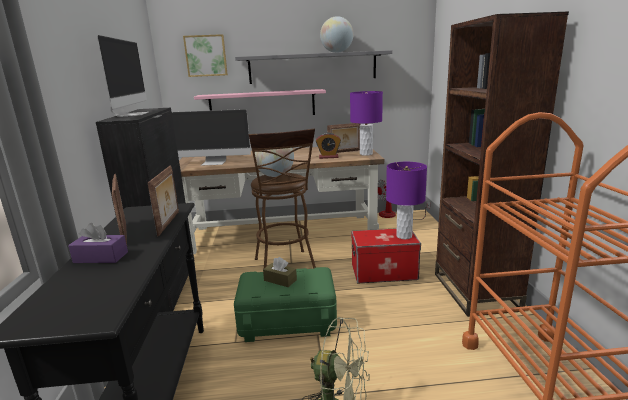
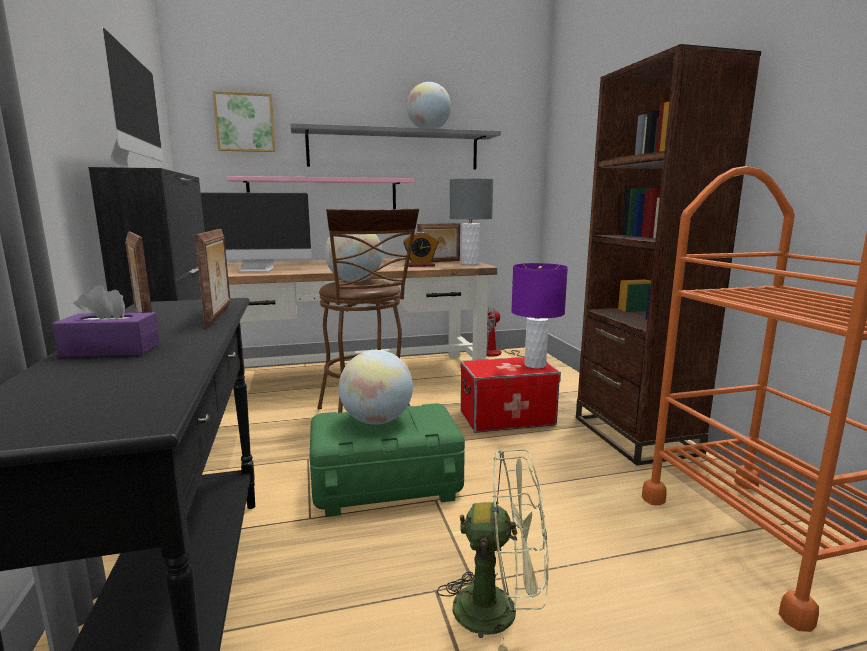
camera: 10 degrees left, 5 degrees down
brown tissue box [263,257,297,287] -> globe [339,350,413,425]
purple table lamp [350,91,383,156] -> grey table lamp [450,179,493,265]

